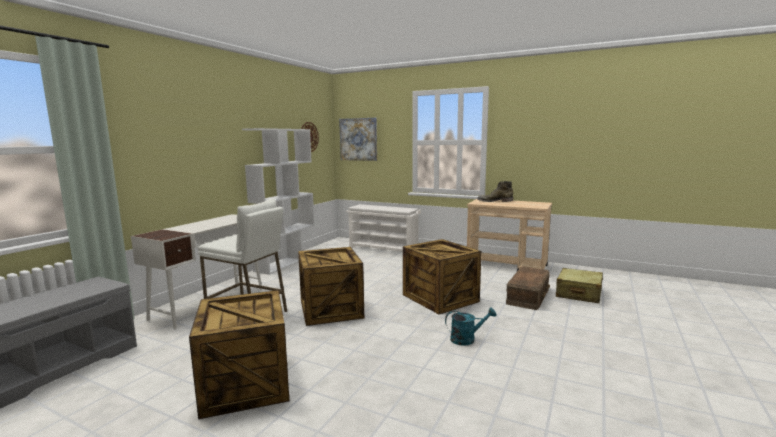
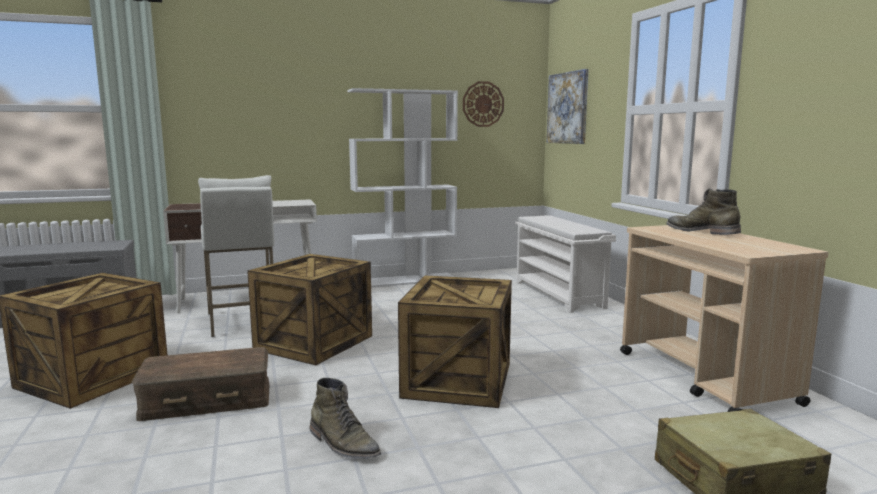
camera: 45 degrees right, 0 degrees up
turquoise watering can [445,308,497,346] -> green boot [309,378,381,459]
brown storage box [506,267,550,310] -> brown storage box moved to [132,347,270,421]

